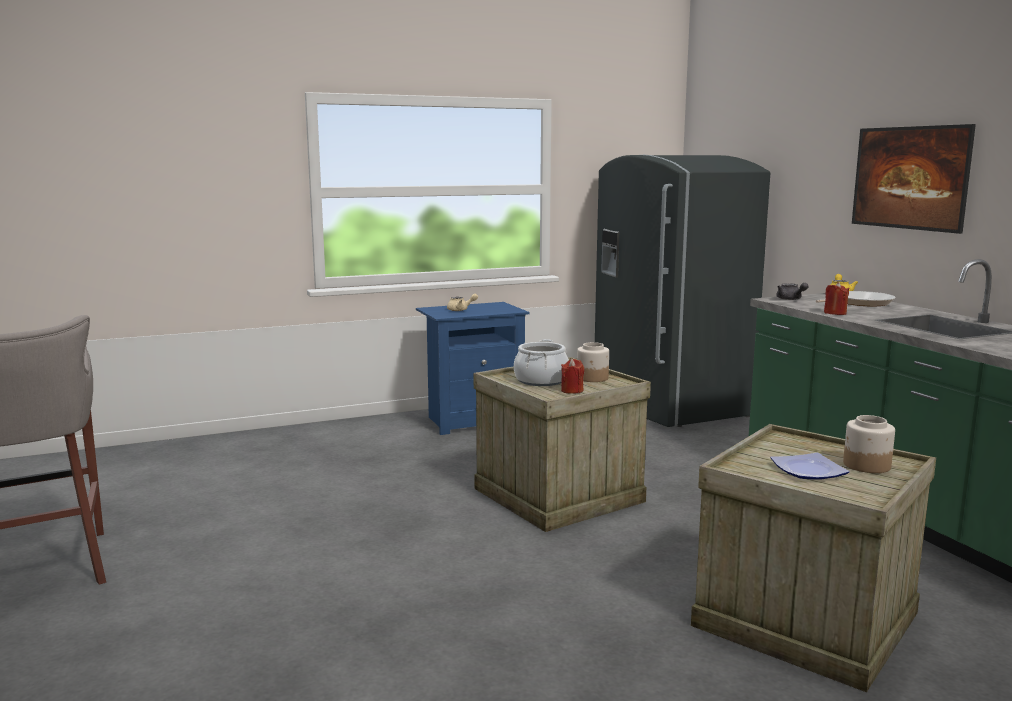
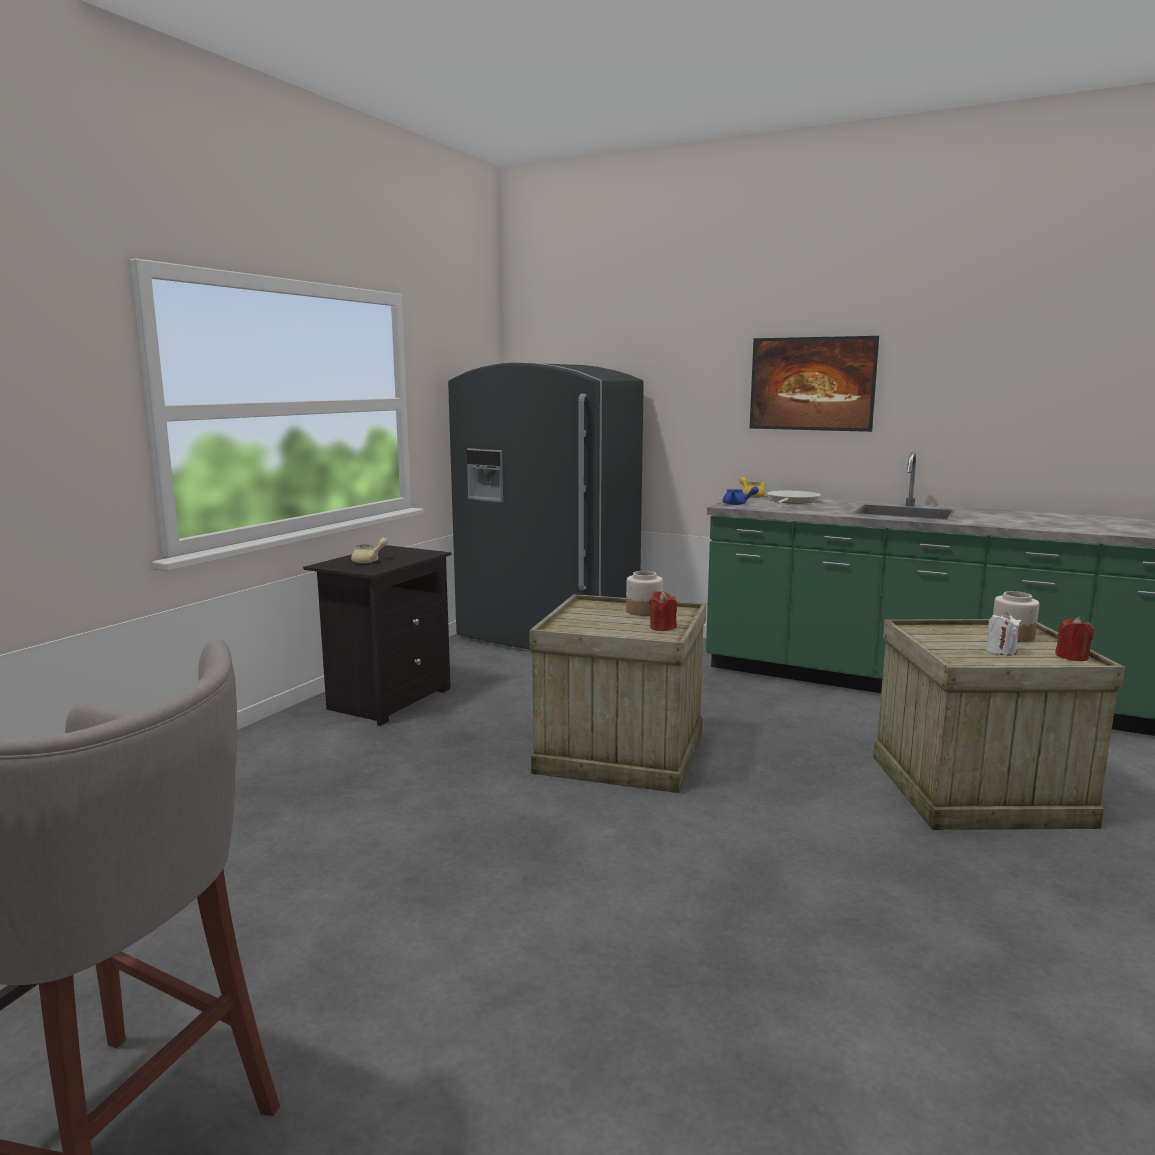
camera: 40 degrees left, 0 degrees up
blue nightstand [416,302,529,435] -> black nightstand [303,545,452,726]
cooking pot [514,339,569,386] -> none
plate [770,453,850,480] -> white candle [986,612,1021,655]
grey teapot [776,283,808,300] -> blue teapot [723,486,759,505]
red candle [824,282,849,315] -> red candle moved to [1055,617,1094,661]

